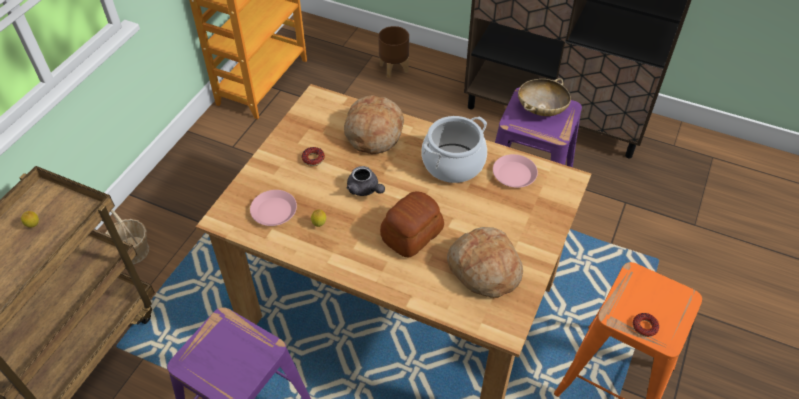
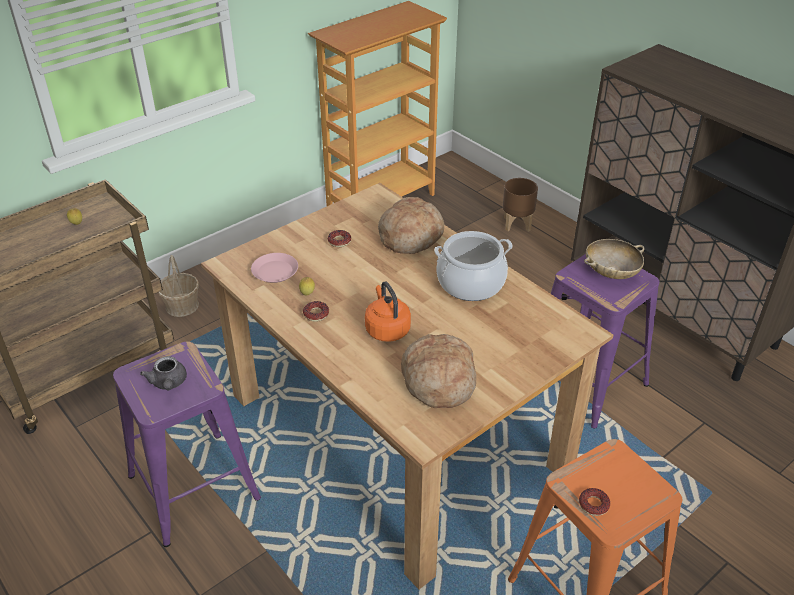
camera: 25 degrees right, 10 degrees down
grey teapot [347,166,385,196] -> grey teapot moved to [140,356,187,390]
bread [380,191,444,257] -> orange kettle [365,282,411,342]
pink plate [493,154,538,188] -> none
none -> donut [303,301,329,322]

